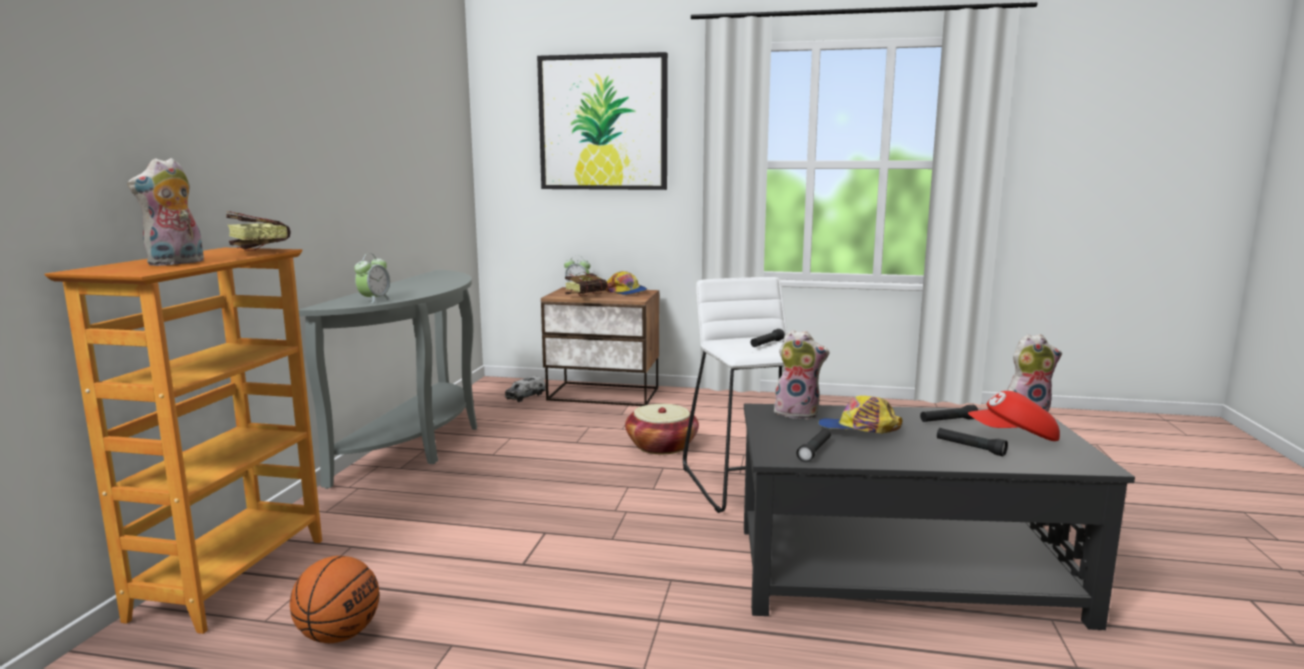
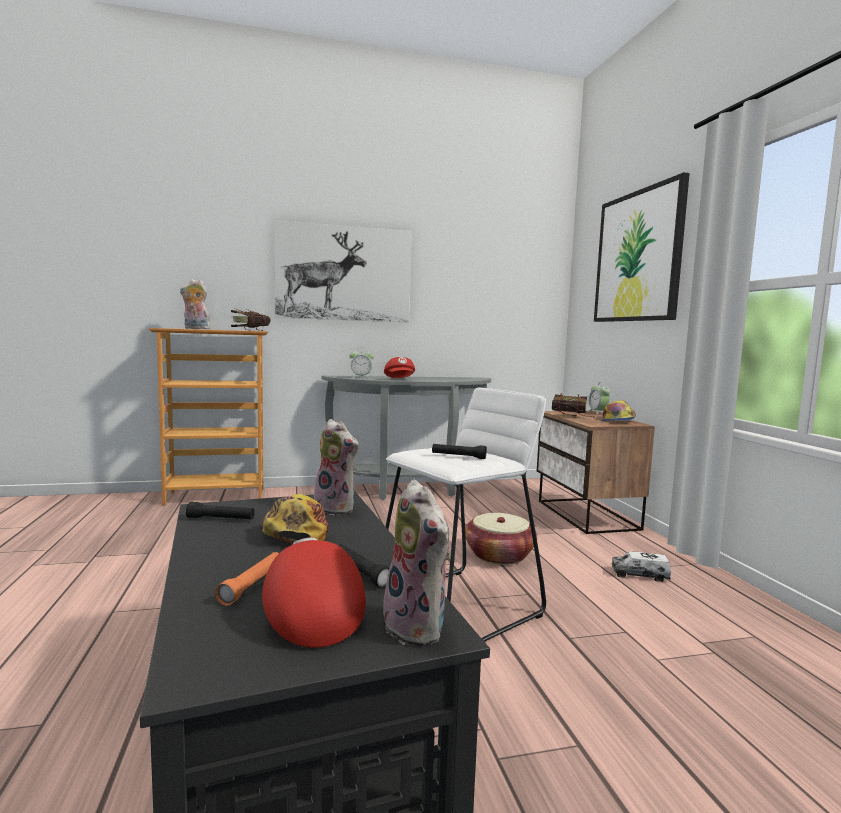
camera: 65 degrees right, 5 degrees down
basketball [290,556,379,643] -> none
toy truck [505,376,546,402] -> toy truck moved to [611,551,671,582]
plush toy [774,330,830,419] -> plush toy turned 45 degrees counterclockwise [314,419,359,515]
black flashlight [937,428,1008,456] -> orange flashlight [215,552,279,606]
none -> picture [274,220,412,322]
none -> red cap [384,357,415,378]

